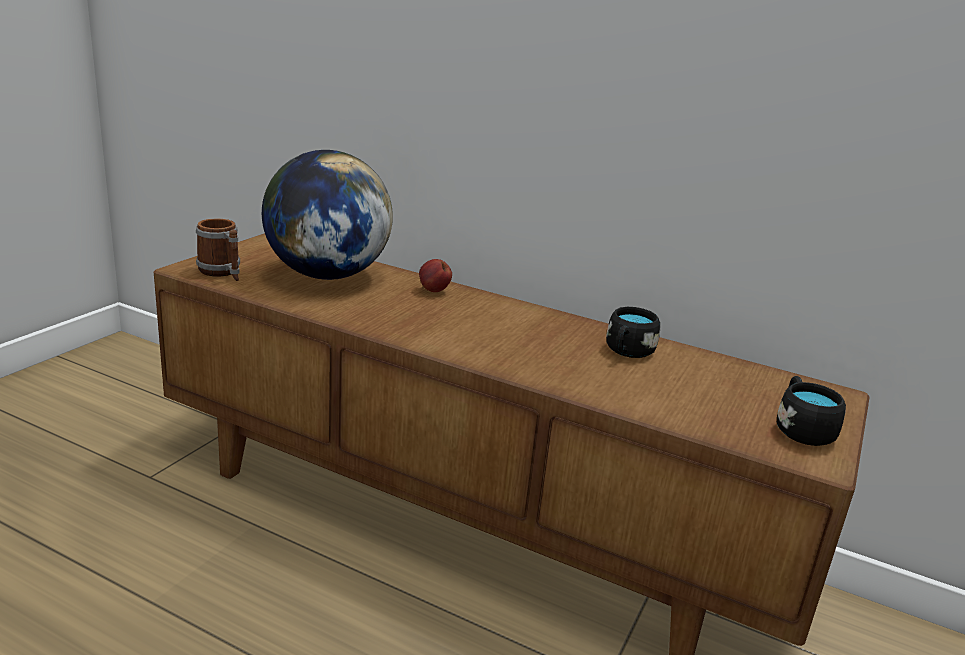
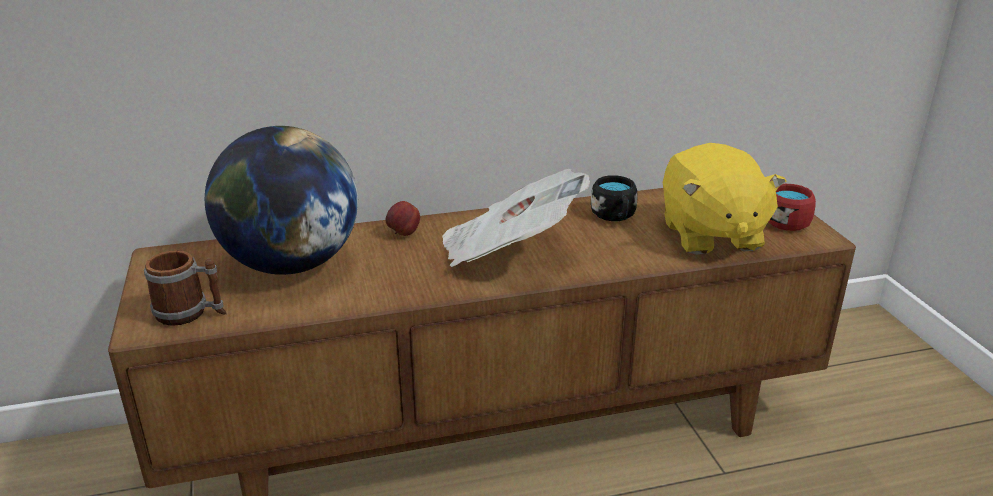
camera: 40 degrees left, 5 degrees up
black mug [777,376,846,446] -> red mug [769,184,816,231]
none -> newspaper [442,169,590,267]
none -> yellow plush toy [663,143,786,255]

